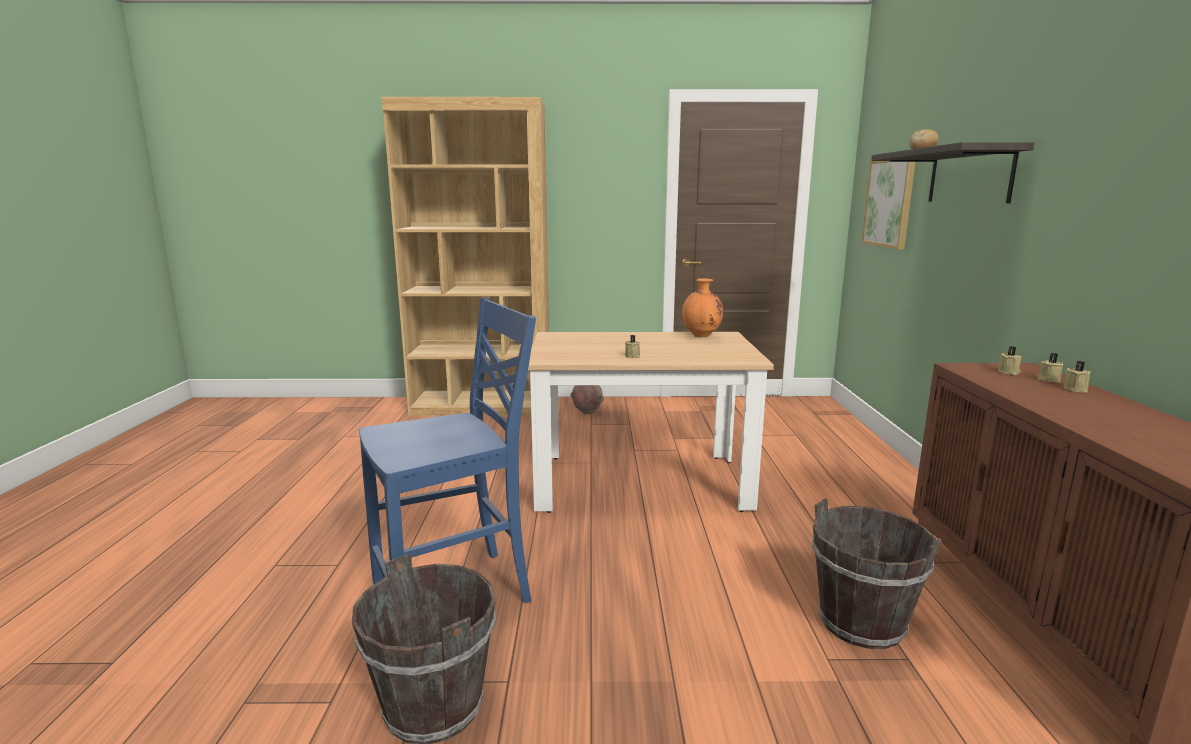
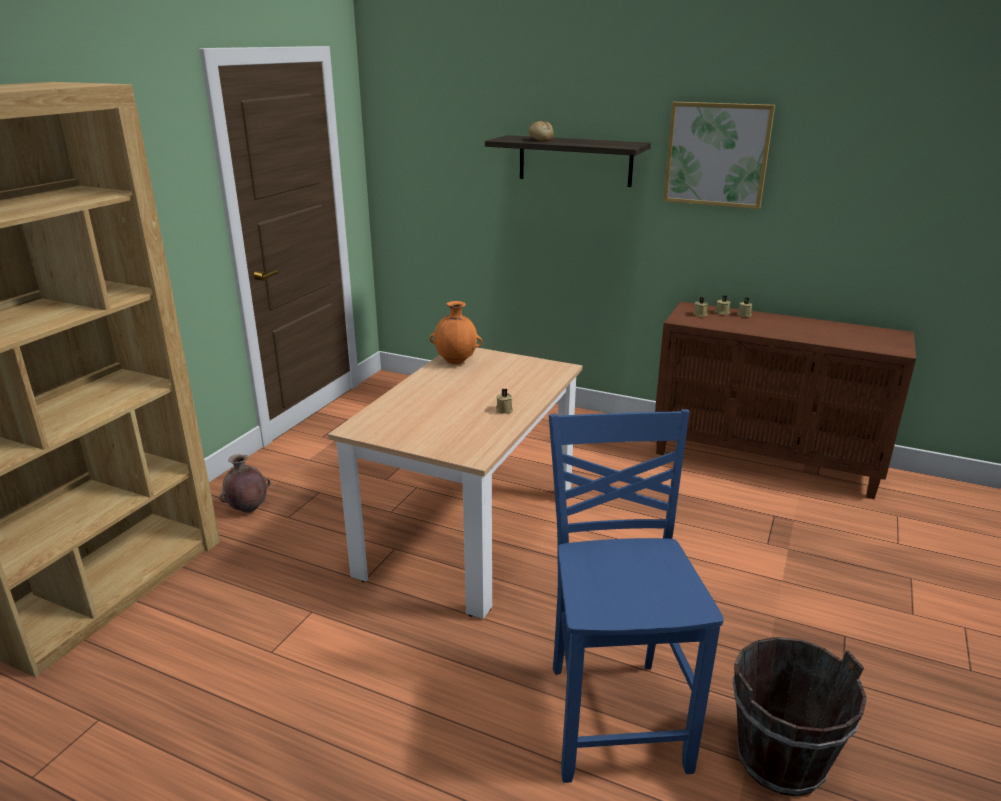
camera: 65 degrees left, 10 degrees up
brown bucket [812,498,942,649] -> none
picture [862,161,915,250] -> picture moved to [663,102,775,209]

